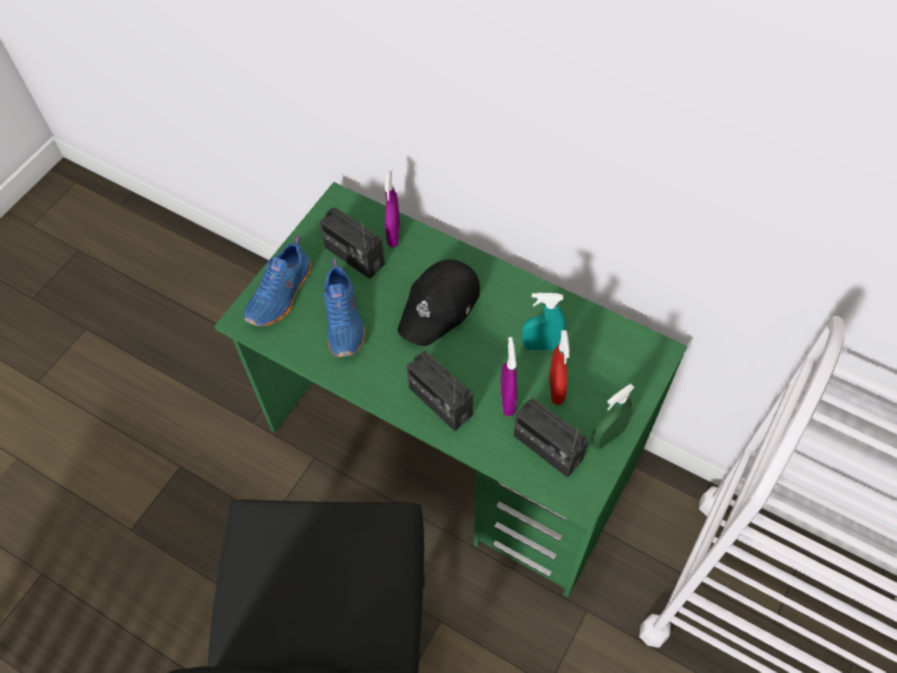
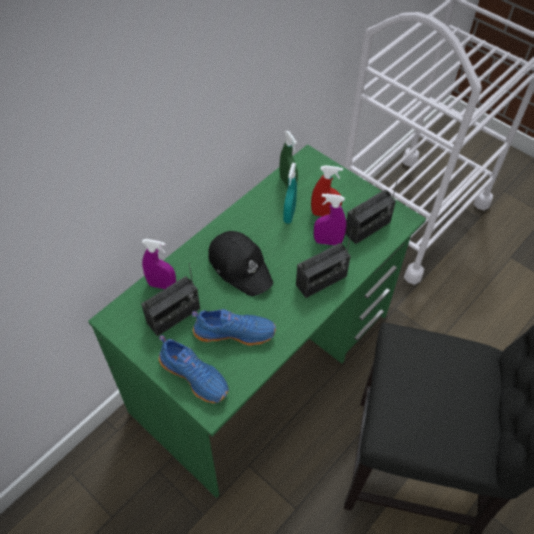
camera: 80 degrees left, 5 degrees down
green spray bottle [591,384,635,449] -> green spray bottle moved to [280,131,298,188]

